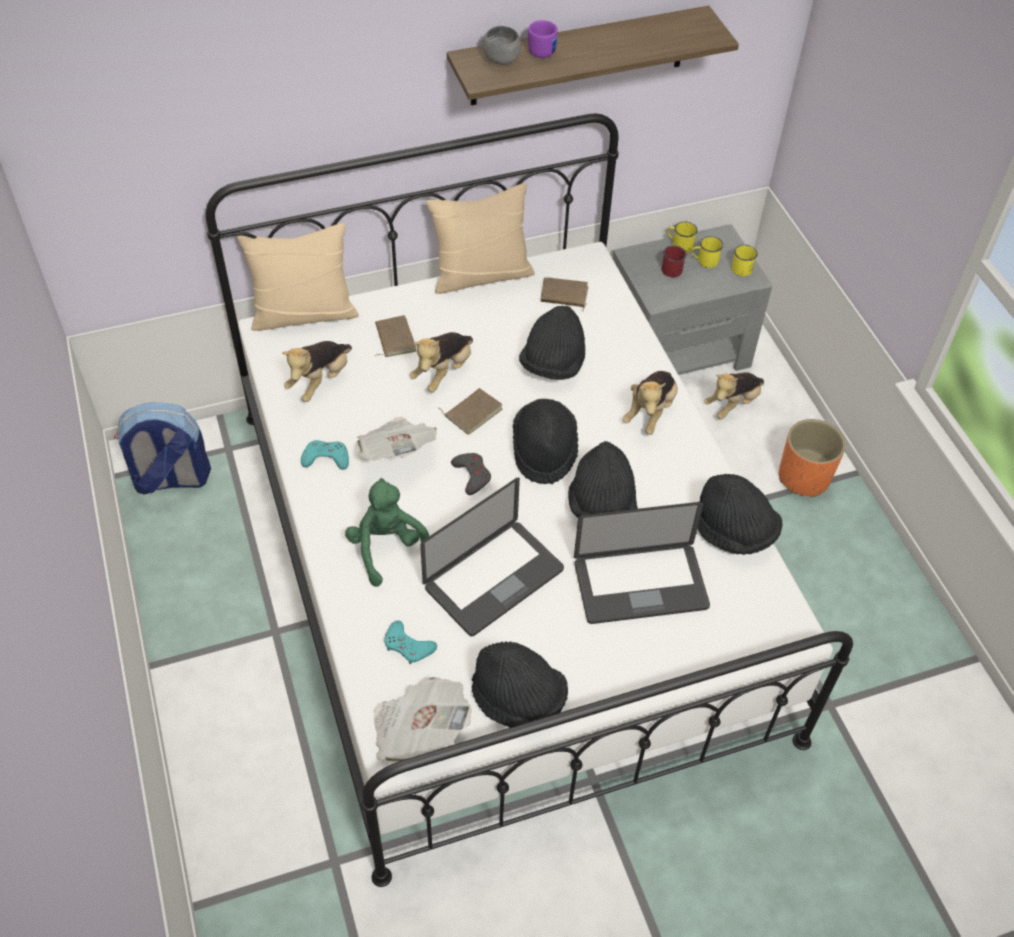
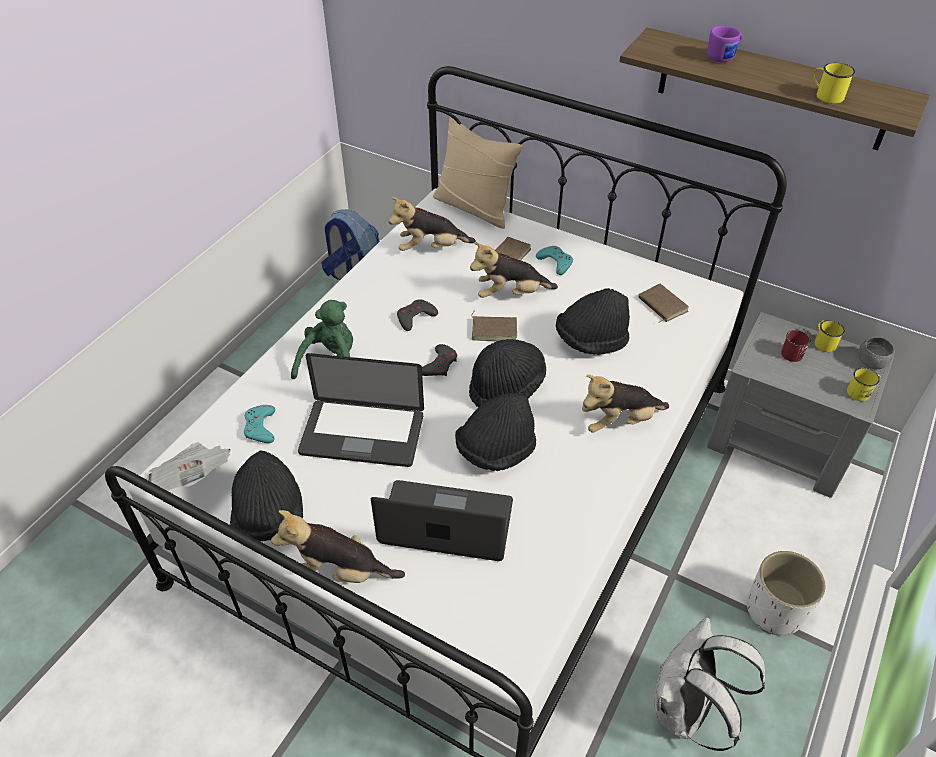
camera: 50 degrees right, 5 degrees down
turquoise game controller [301,440,349,470] -> turquoise game controller moved to [536,246,573,275]
newspaper [356,417,437,460] -> grey game controller [397,299,438,331]
beige pillow [426,183,535,294] -> none
grey bowl [483,26,521,65] -> grey bowl moved to [859,337,894,369]
laptop [574,502,710,624] -> laptop turned 150 degrees clockwise [371,480,513,561]
yellow mug [691,236,723,268] -> yellow mug moved to [813,62,855,104]
black hat [697,474,782,555] -> none
plush toy [704,372,764,419] -> plush toy moved to [271,510,405,583]
orange planter [779,419,846,497] -> white planter [747,551,825,635]
none -> white backpack [654,617,765,751]

